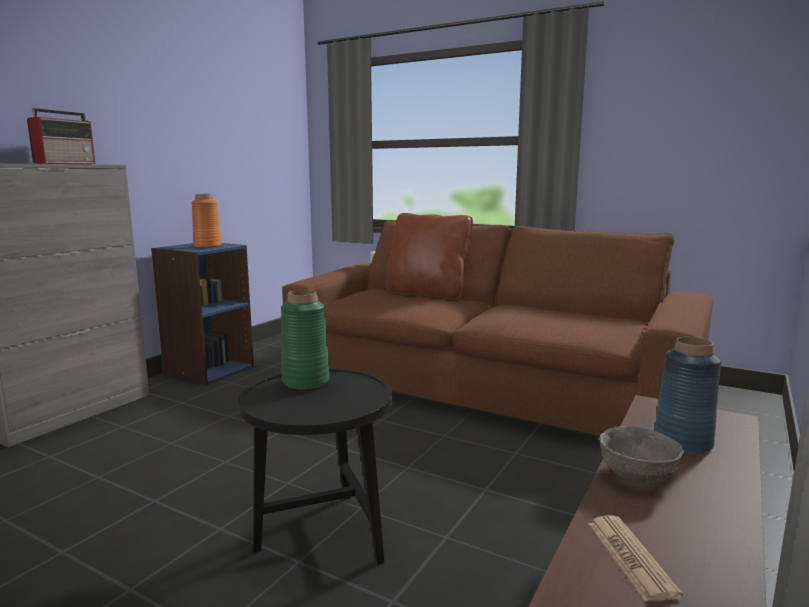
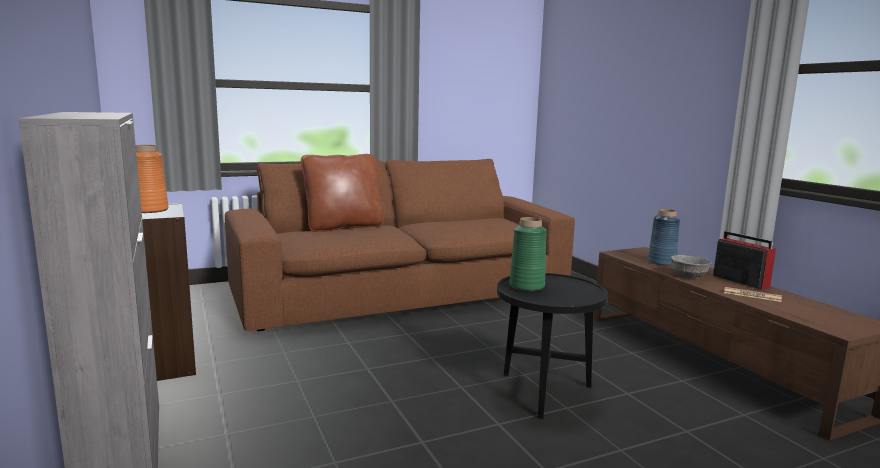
camera: 55 degrees left, 0 degrees up
radio [27,108,95,164] -> radio moved to [713,231,776,290]

